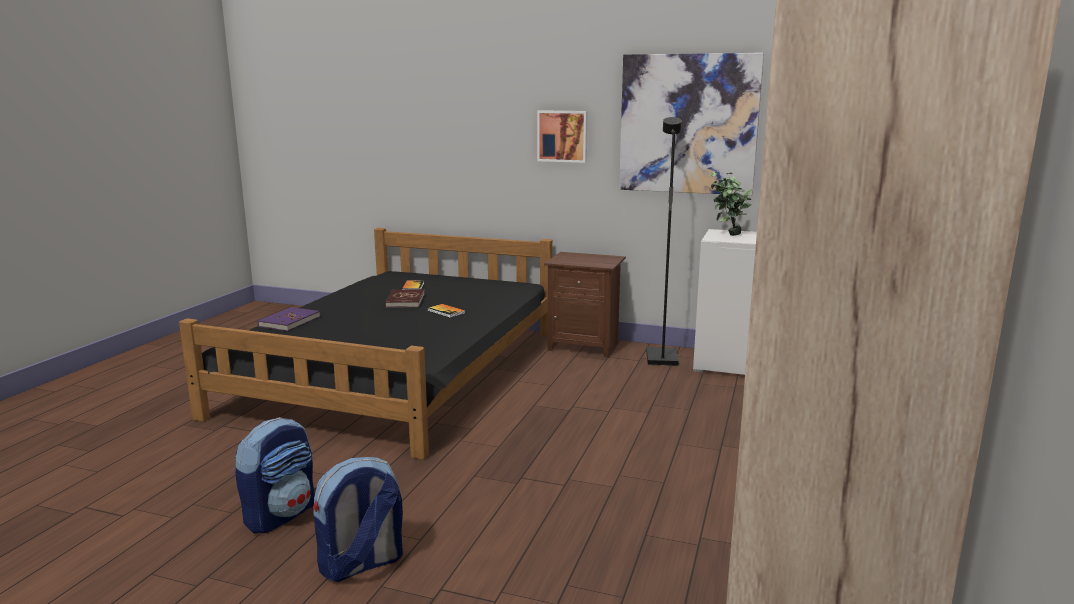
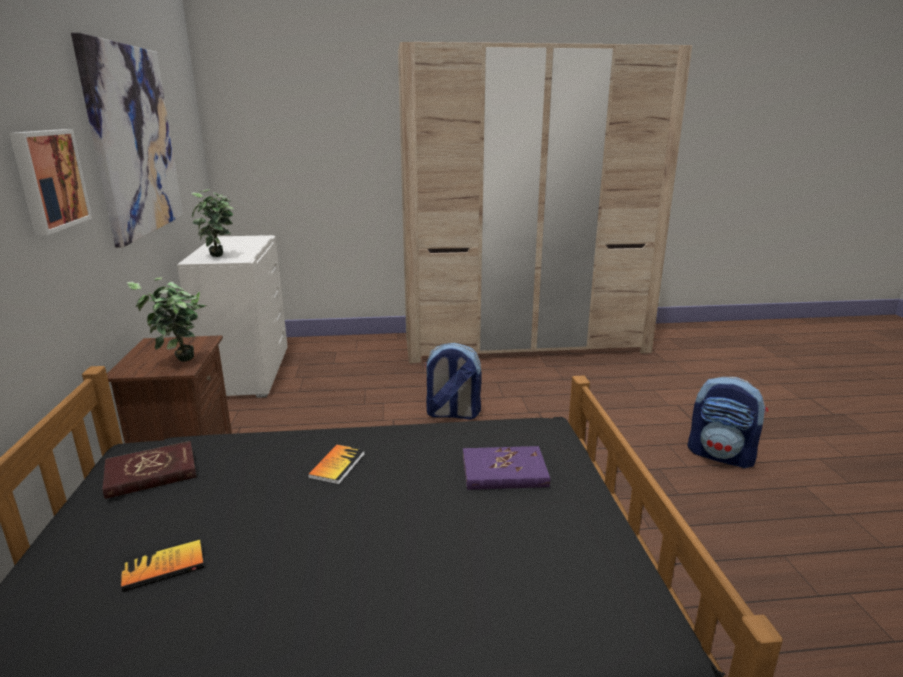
camera: 115 degrees left, 5 degrees up
backpack [235,417,315,533] -> backpack moved to [424,343,482,420]
purple book [257,307,320,331] -> purple book moved to [463,446,550,490]
red book [384,289,425,308] -> red book moved to [102,441,196,499]
black floor lamp [646,117,682,366] -> none
none -> potted plant [127,277,207,361]

